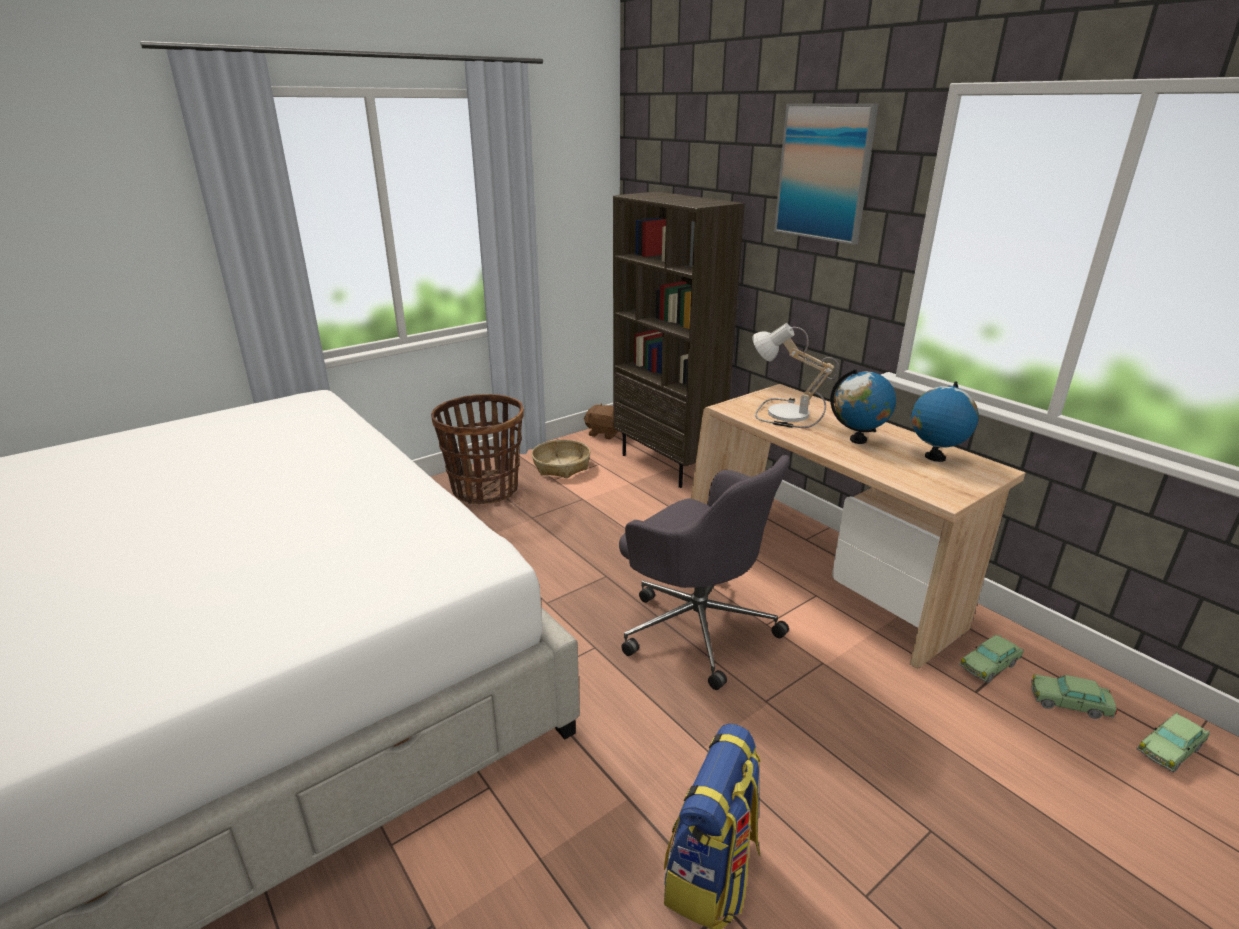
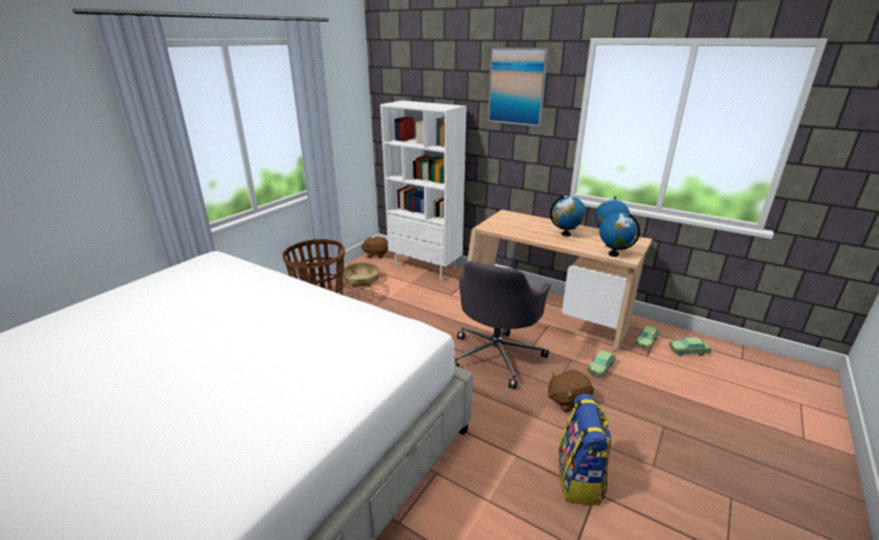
camera: 20 degrees left, 0 degrees up
brown bookcase [613,192,745,488] -> white bookcase [380,100,466,280]
grey office chair [619,455,790,690] -> grey office chair turned 90 degrees clockwise [454,261,551,389]
table lamp [752,323,838,428] -> none
toy car [1136,713,1210,772] -> toy car moved to [587,350,616,378]
none -> brown plush toy [548,370,594,413]
none -> globe [599,213,640,257]

